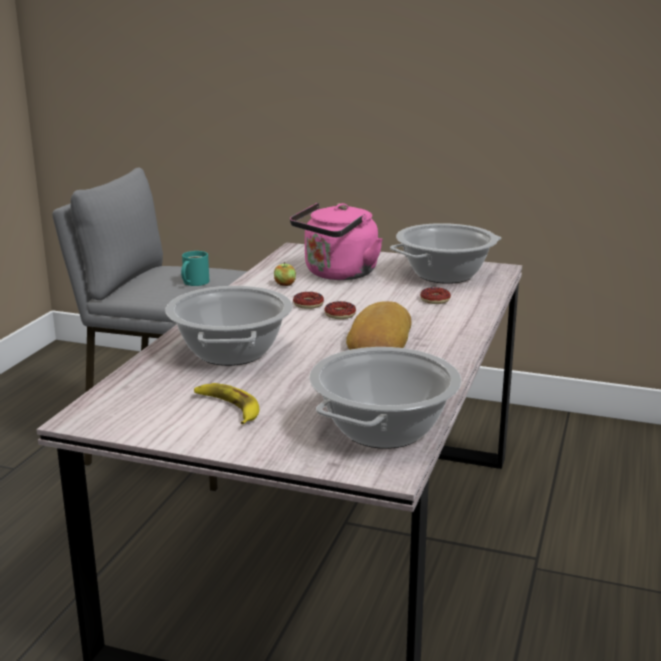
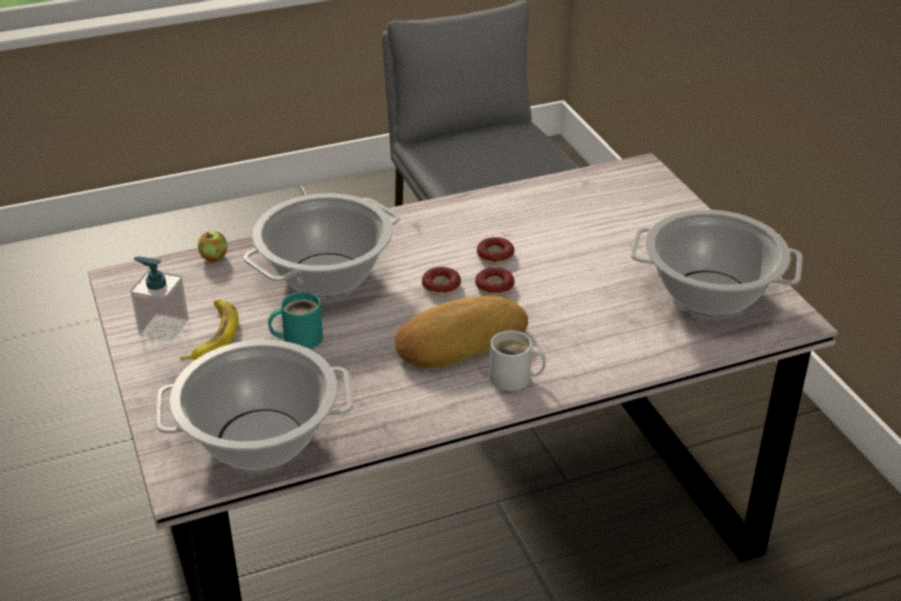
camera: 50 degrees right, 15 degrees up
turquoise mug [181,251,209,286] -> turquoise mug moved to [268,292,323,349]
apple [274,262,296,286] -> apple moved to [198,231,227,262]
pink kettle [290,203,383,280] -> none
donut [420,287,451,304] -> donut moved to [422,267,461,296]
none -> soap dispenser [130,257,189,341]
none -> white mug [490,331,546,391]

